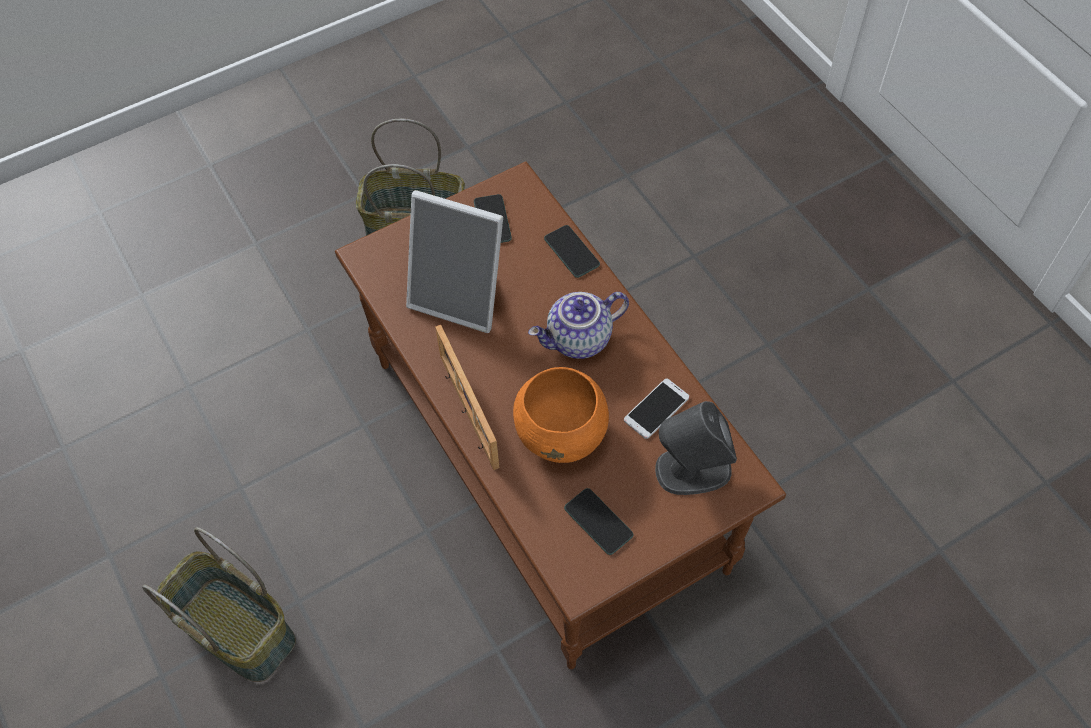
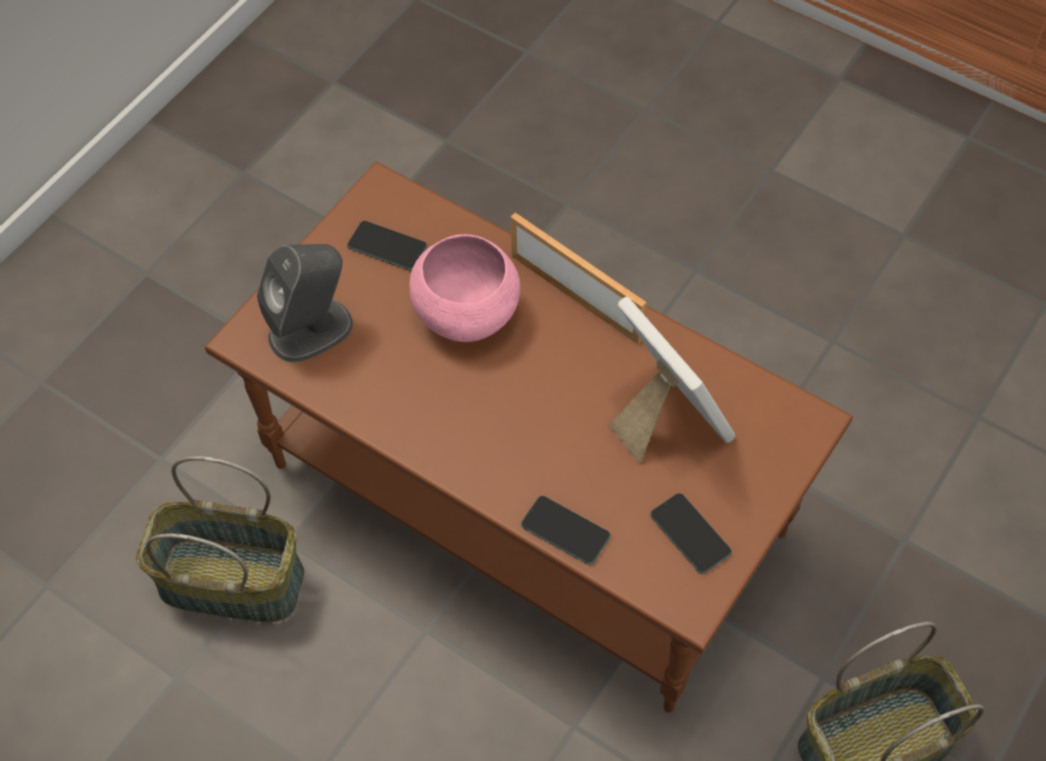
camera: 155 degrees right, 0 degrees up
basket [142,527,296,682] -> basket moved to [136,456,304,622]
picture frame [406,190,503,333] -> picture frame turned 60 degrees clockwise [608,297,735,463]
orange bowl [513,367,609,463] -> pink bowl [409,234,521,342]
teapot [528,292,629,359] -> none
phone [624,379,689,439] -> none

